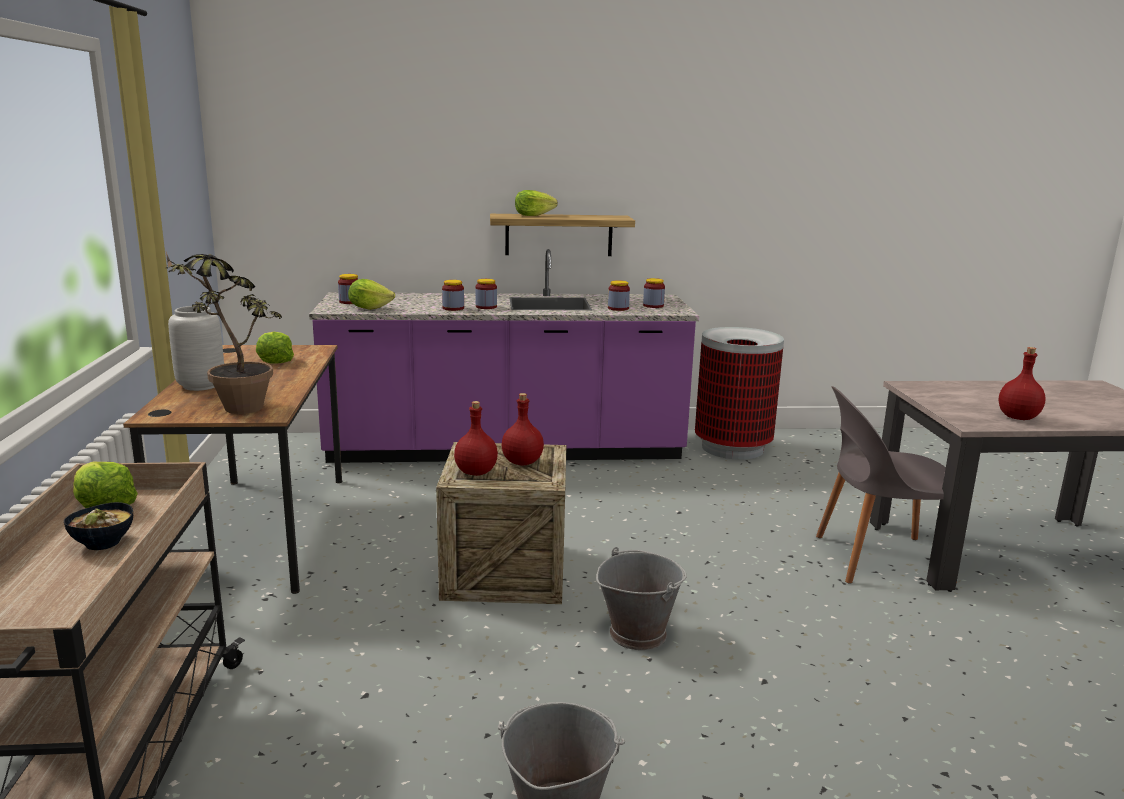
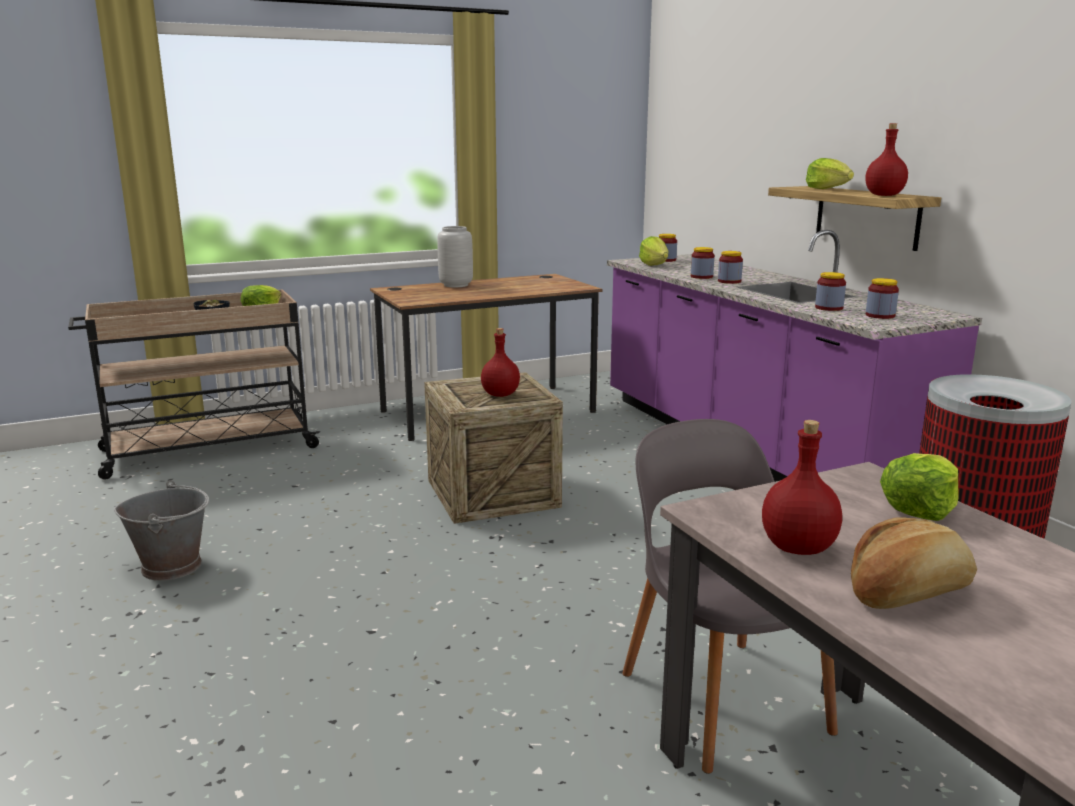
camera: 70 degrees right, 0 degrees up
potted plant [166,252,282,414] -> none
lettuce [256,332,294,364] -> lettuce moved to [880,453,958,521]
red bottle [454,401,498,476] -> red bottle moved to [865,123,908,196]
grey bucket [596,547,687,650] -> none
none -> bread [851,517,977,609]

